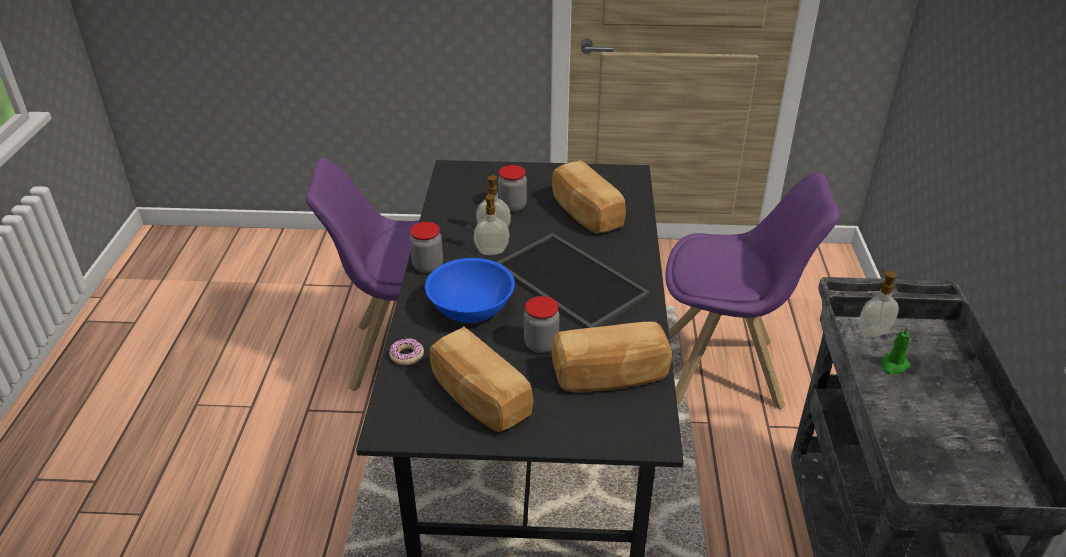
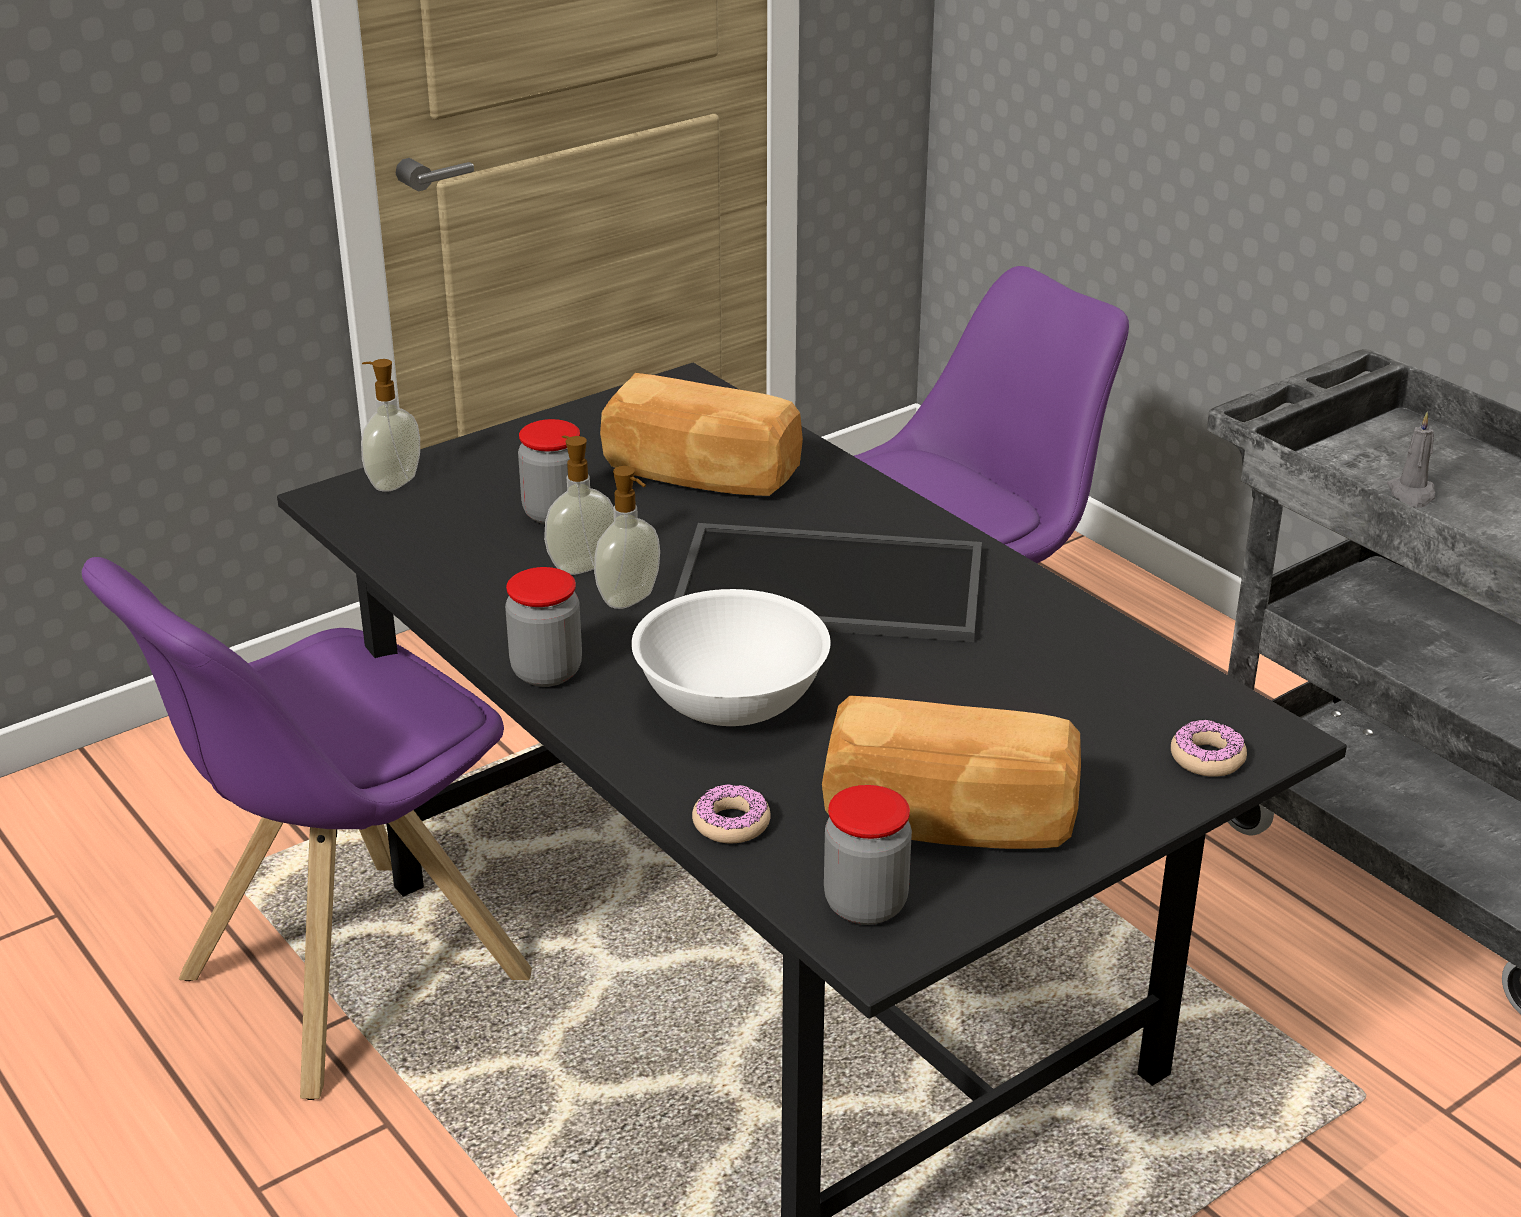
camera: 40 degrees left, 5 degrees down
blue bowl [425,258,515,323] -> white bowl [631,589,831,726]
jar [524,296,560,353] -> jar moved to [824,785,912,925]
bread [551,322,672,392] -> none
soap dispenser [859,269,899,337] -> soap dispenser moved to [361,359,420,492]
green candle [881,325,910,374] -> grey candle [1387,412,1436,508]
none -> donut [1171,719,1247,777]

